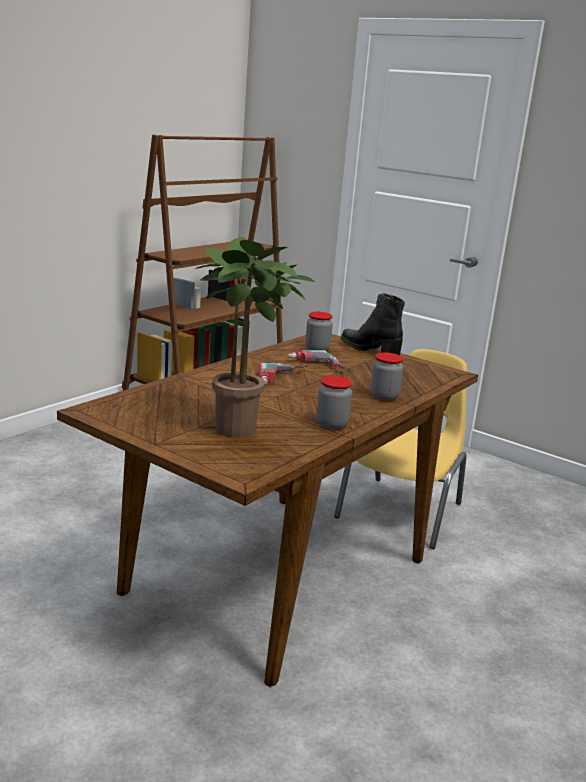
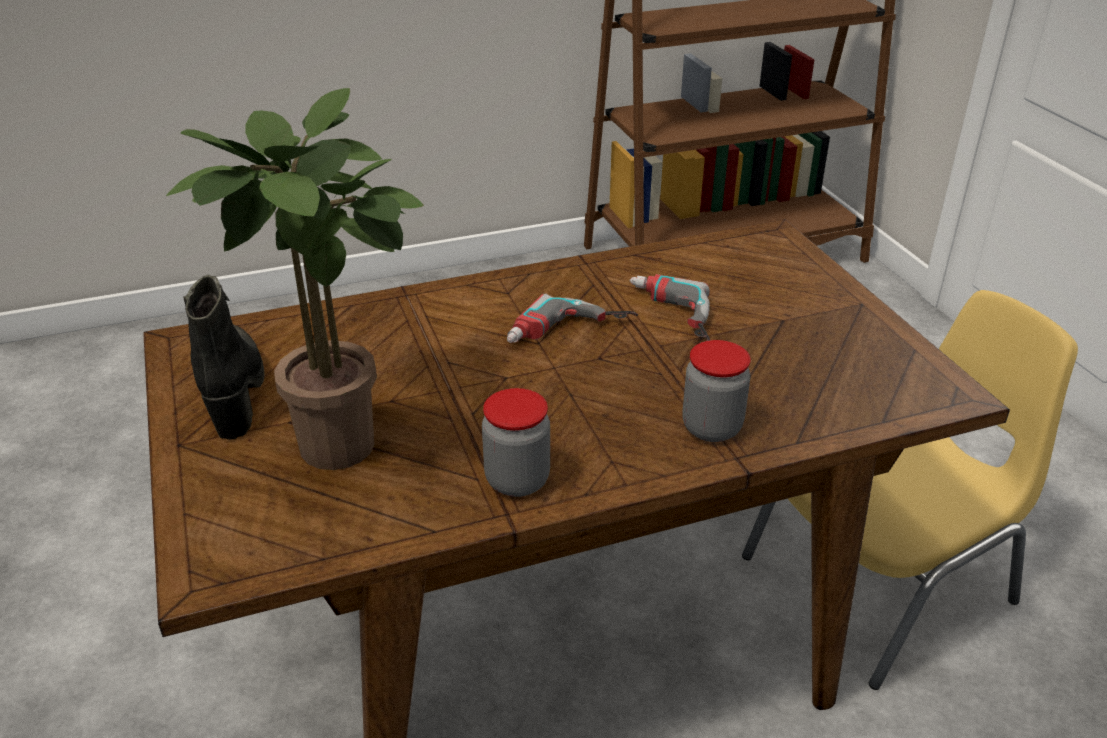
camera: 35 degrees right, 15 degrees up
jar [305,312,333,351] -> none
black boot [341,293,405,355] -> black boot moved to [183,275,265,440]

